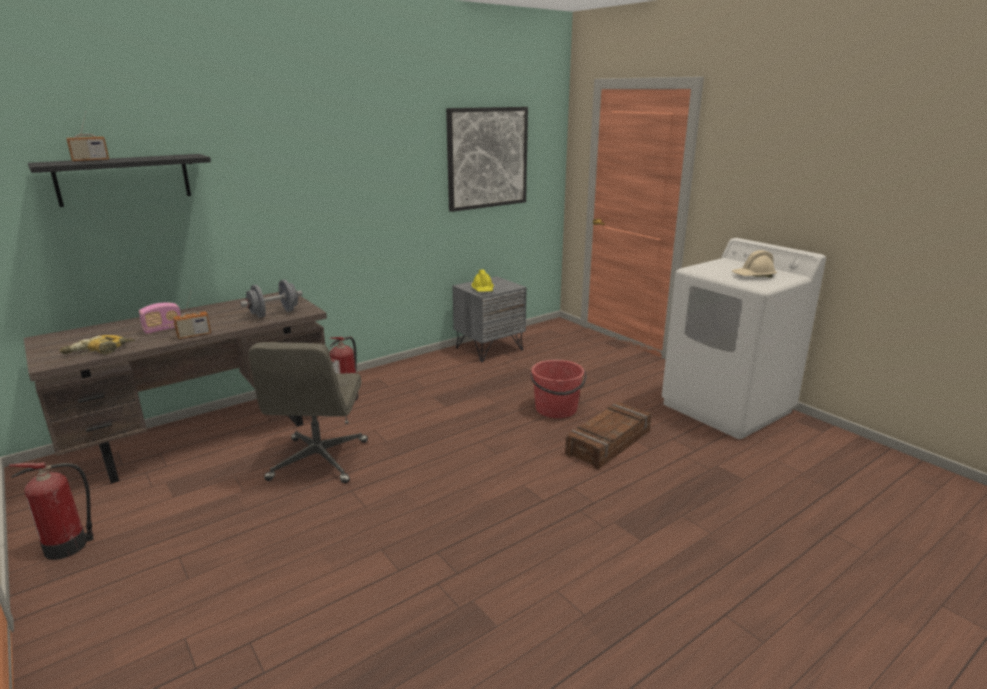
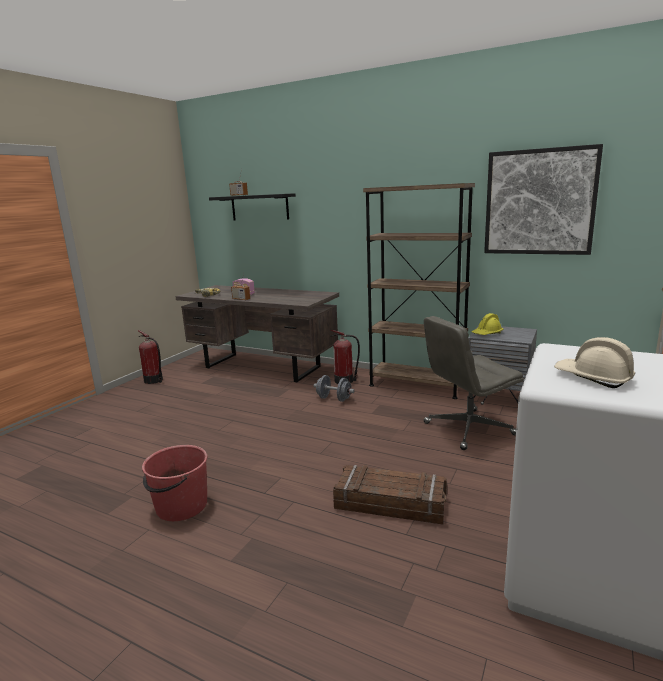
camera: 65 degrees right, 5 degrees down
grey dumbbell [240,280,303,318] -> grey dumbbell moved to [314,375,355,402]
grey office chair [249,342,368,483] -> grey office chair moved to [423,316,524,450]
red bucket [530,360,587,418] -> red bucket moved to [142,445,207,521]
none -> brown bookcase [363,183,475,399]

